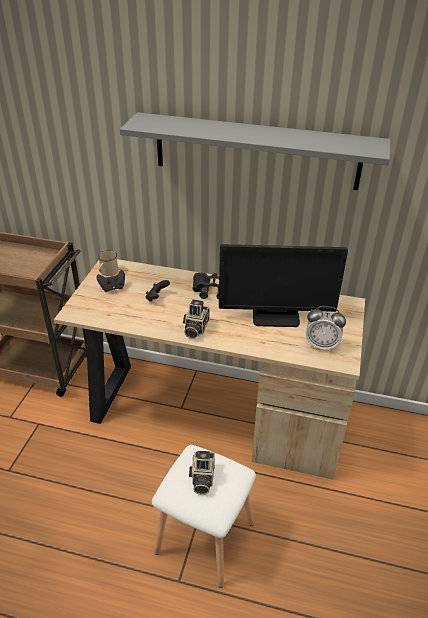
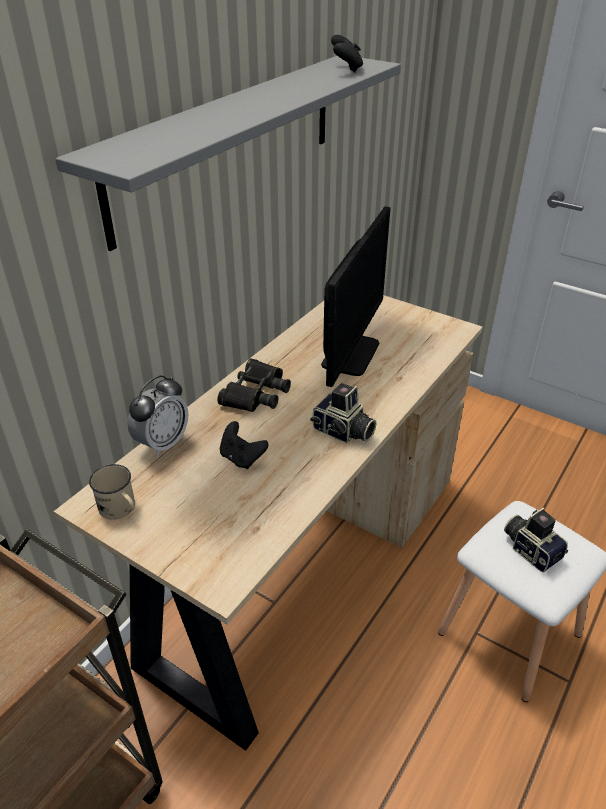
camera: 70 degrees left, 0 degrees up
black game controller [97,270,125,292] -> black game controller moved to [331,35,363,73]
camera [189,451,215,495] -> camera turned 150 degrees counterclockwise [504,508,568,573]
alarm clock [306,306,346,351] -> alarm clock moved to [128,375,188,457]

